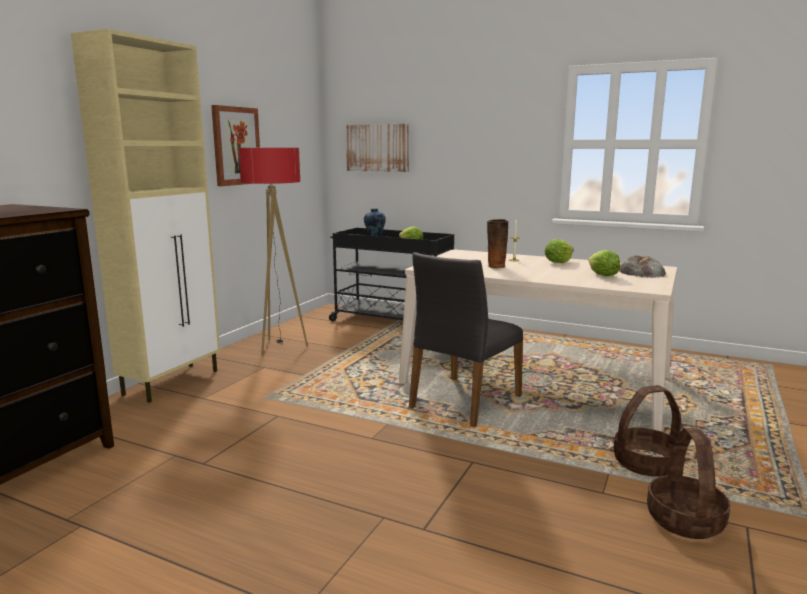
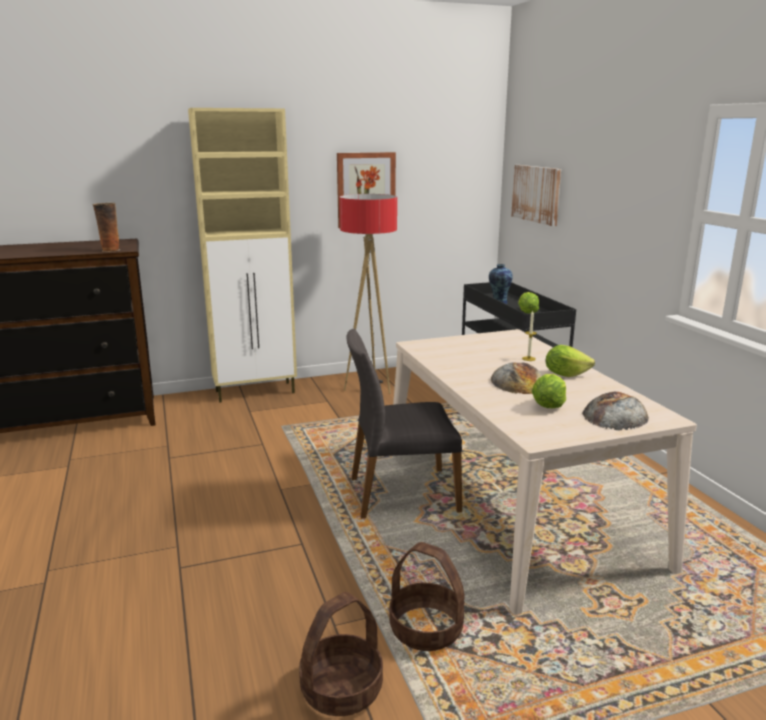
camera: 45 degrees right, 5 degrees up
vase [487,219,508,268] -> vase moved to [93,203,121,252]
none -> bread [491,363,543,394]

